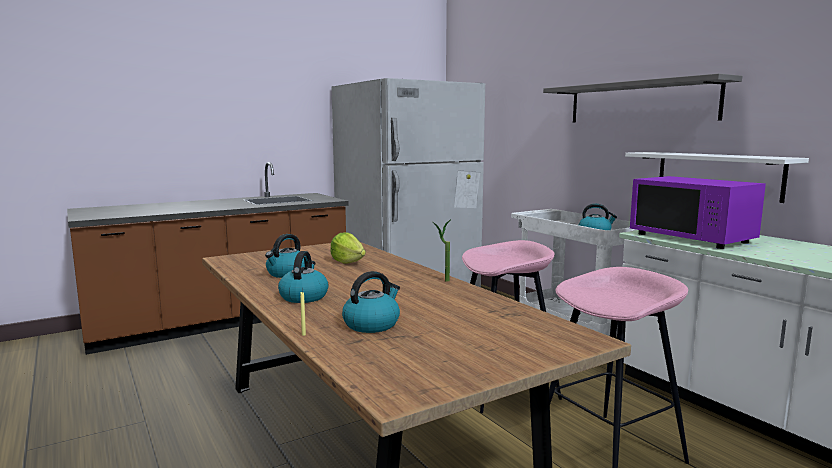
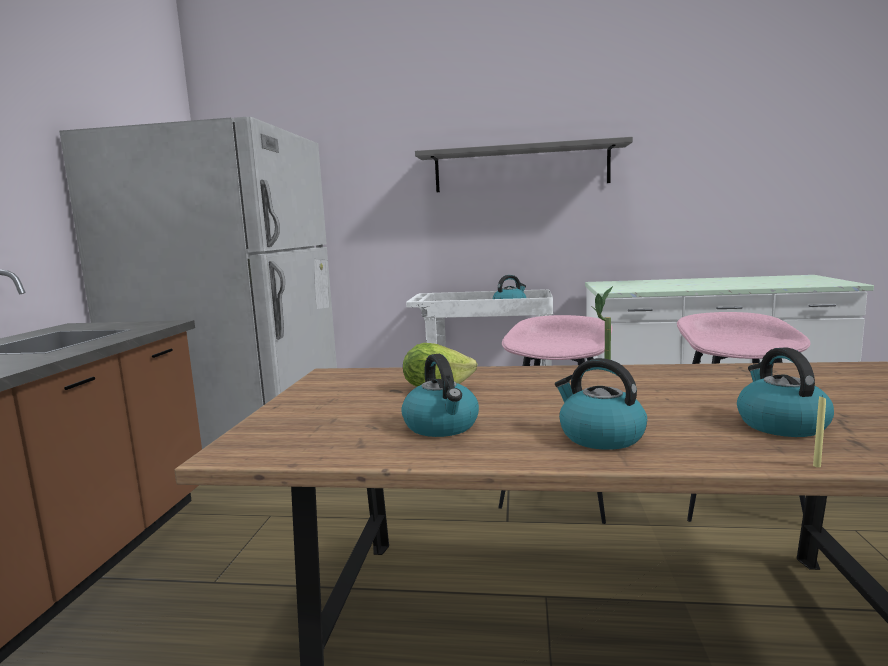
camera: 50 degrees left, 0 degrees up
white shelf [625,152,809,203] -> none
purple microwave [630,176,766,249] -> none

